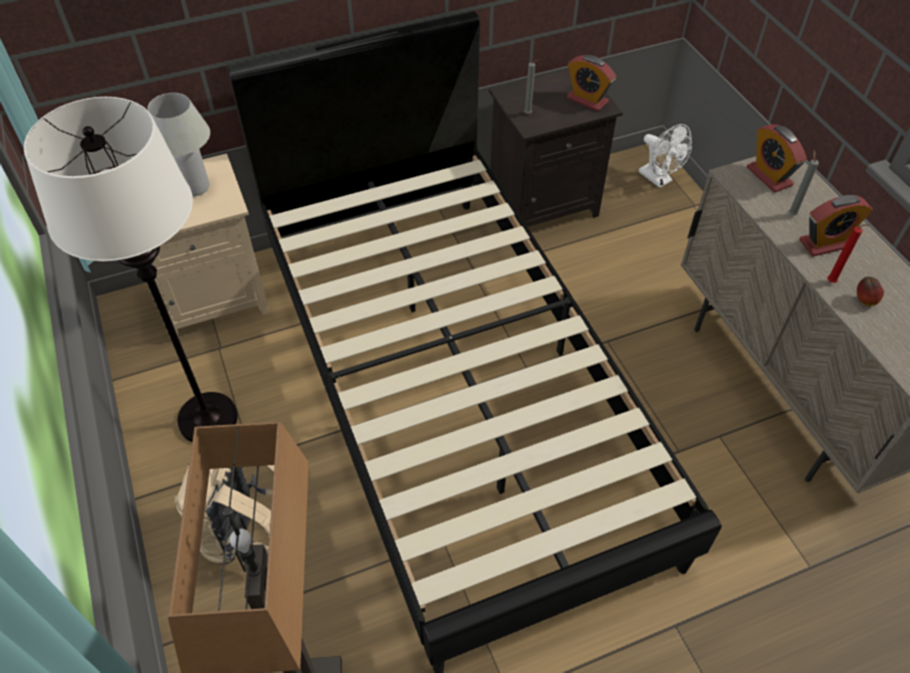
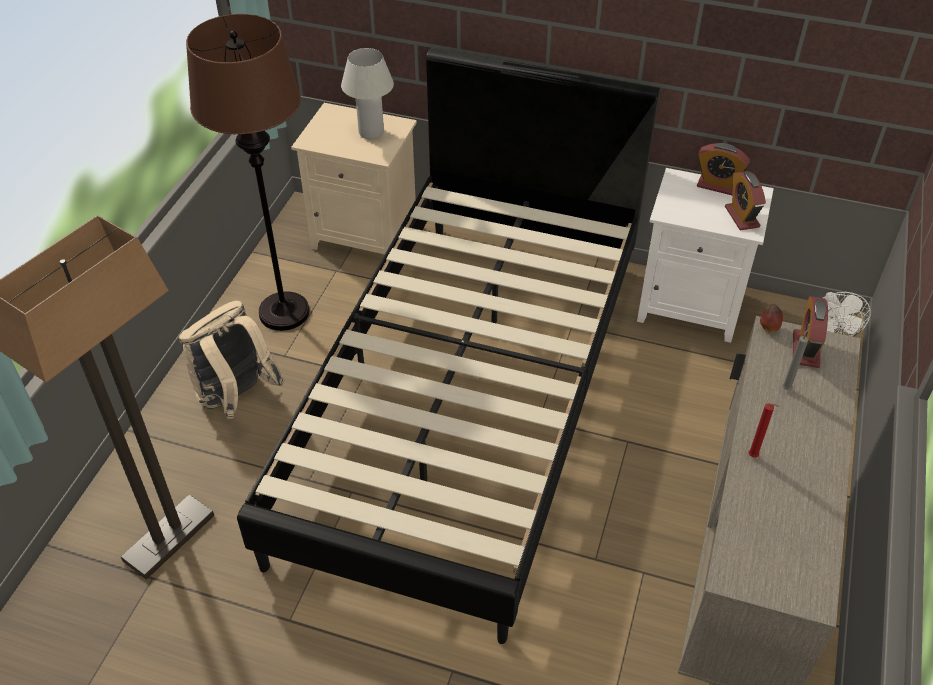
camera: 40 degrees right, 5 degrees down
white floor lamp [24,97,238,442] -> brown floor lamp [186,14,310,331]
black nightstand [489,69,623,227] -> white nightstand [637,168,774,343]
grey candle [524,60,538,114] -> none
alarm clock [799,195,873,257] -> alarm clock moved to [697,143,750,195]
apple [857,277,884,306] -> apple moved to [760,304,783,333]

